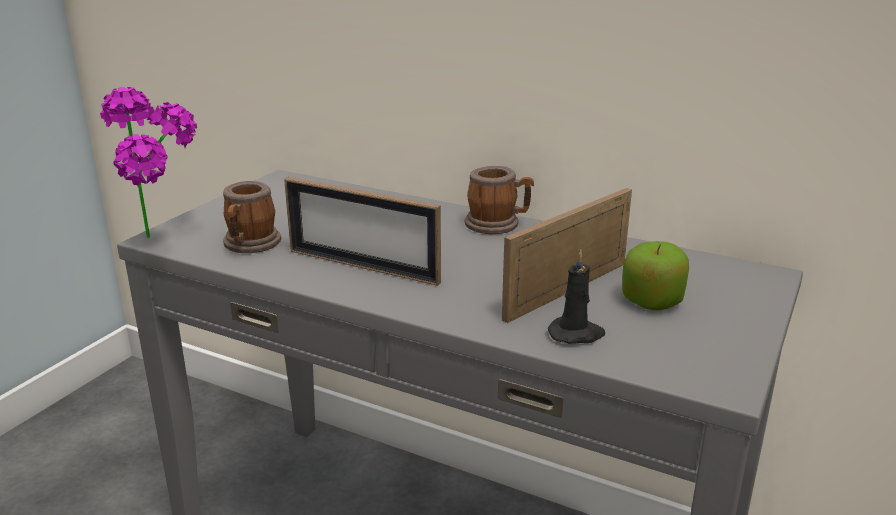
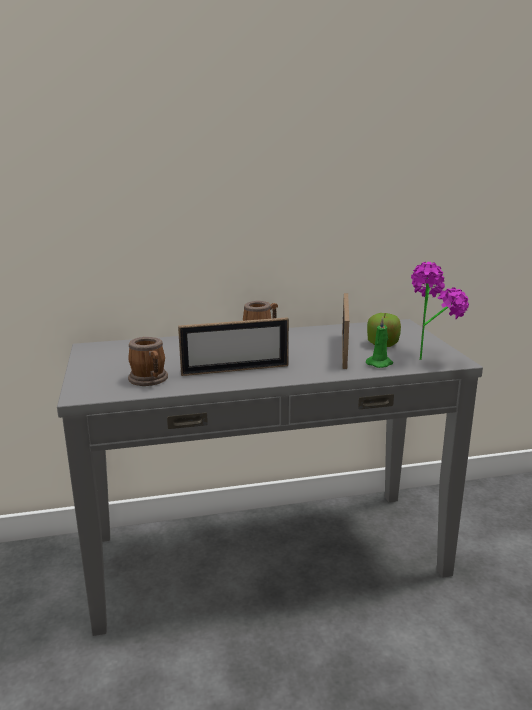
camera: 40 degrees left, 5 degrees down
potted plant [100,87,197,238] -> potted plant moved to [411,262,469,360]
black candle [548,250,605,344] -> green candle [366,317,393,368]

